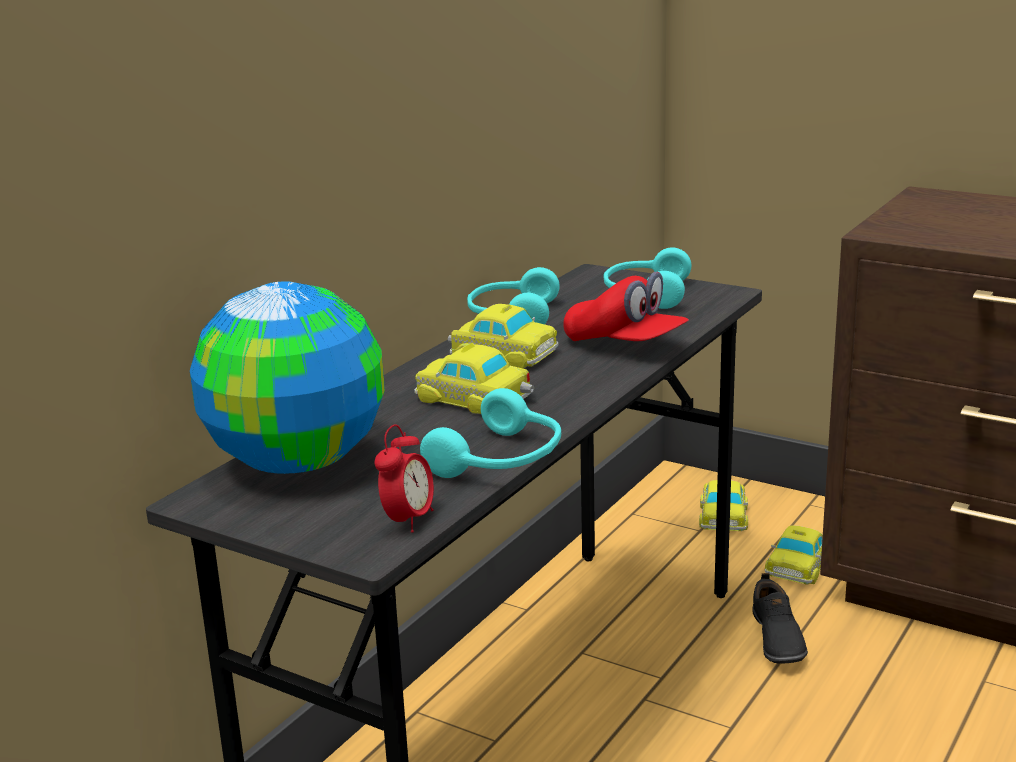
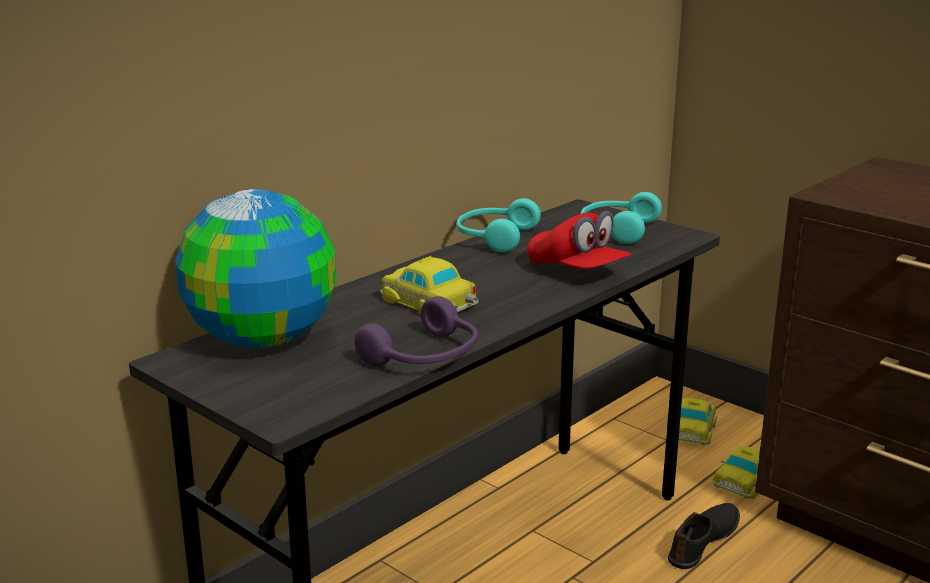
camera: 10 degrees right, 0 degrees up
alarm clock [374,425,434,533] -> none
turquoise headphones [420,388,561,478] -> purple headphones [354,296,478,367]
toy car [448,304,558,369] -> none
black shoe [752,573,808,663] -> black shoe turned 150 degrees counterclockwise [668,503,740,569]

